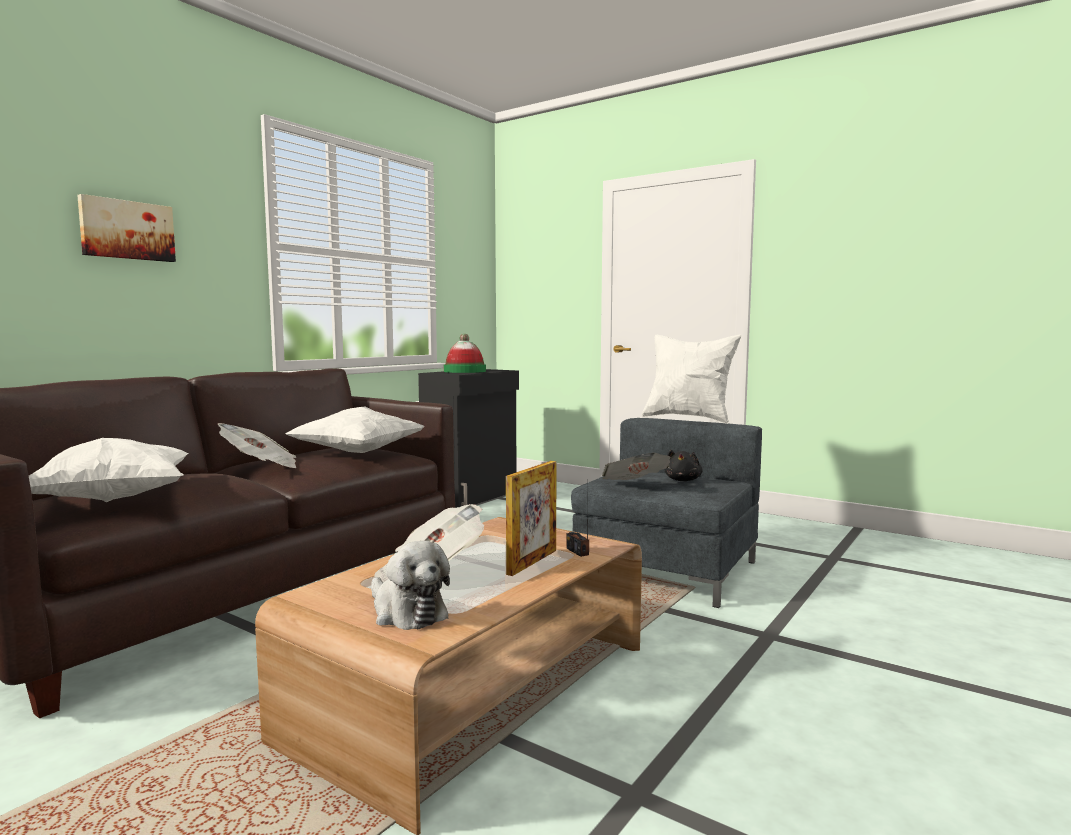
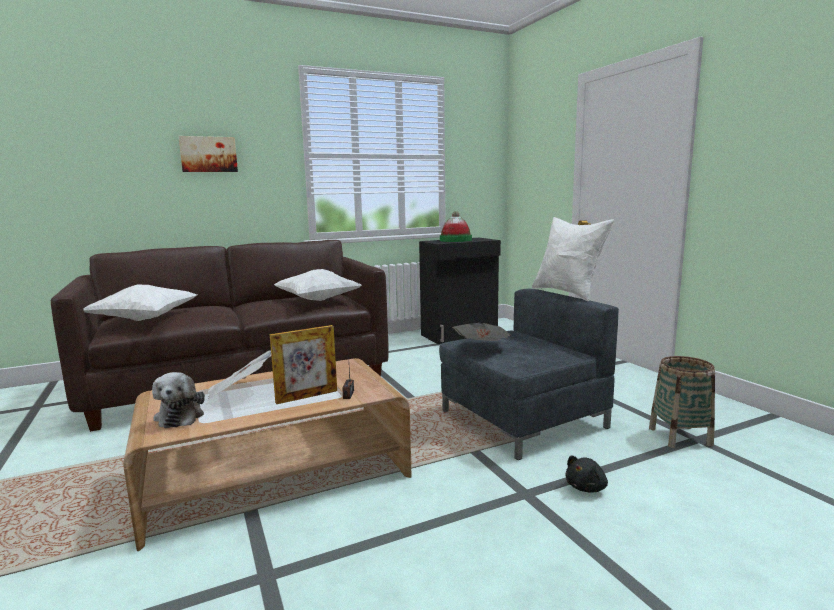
camera: 30 degrees right, 5 degrees up
newspaper [218,423,296,468] -> none
black plush toy [665,450,703,481] -> black plush toy moved to [565,455,608,493]
none -> basket [649,356,715,448]

